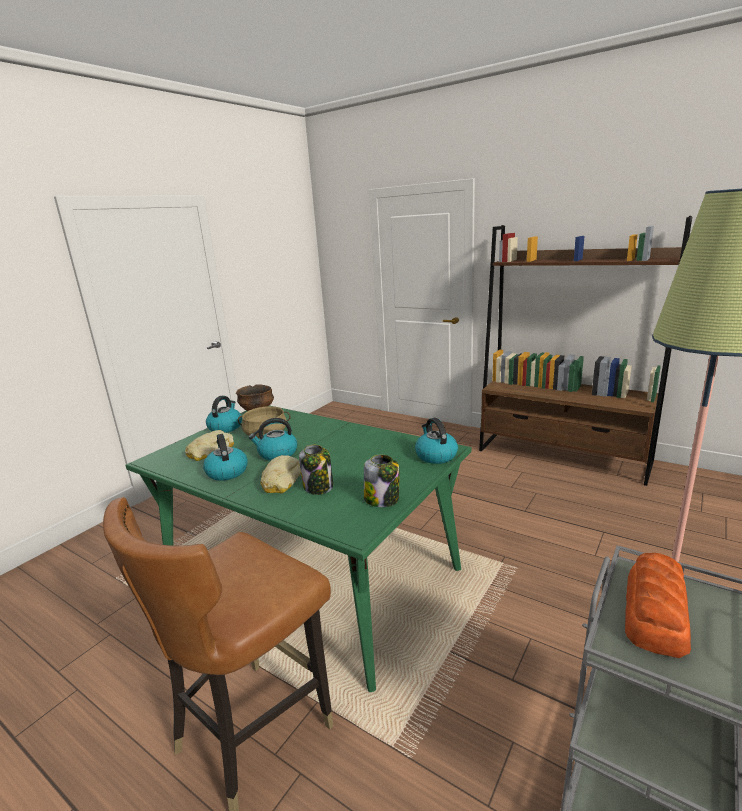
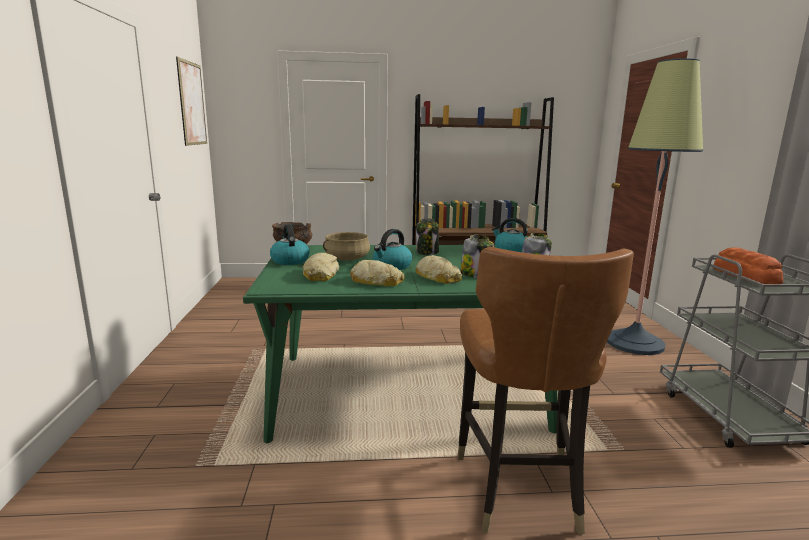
camera: 40 degrees left, 5 degrees down
kettle [203,434,248,481] -> bread [350,260,404,286]
none -> picture [176,57,207,146]
none -> jar [416,218,439,255]

